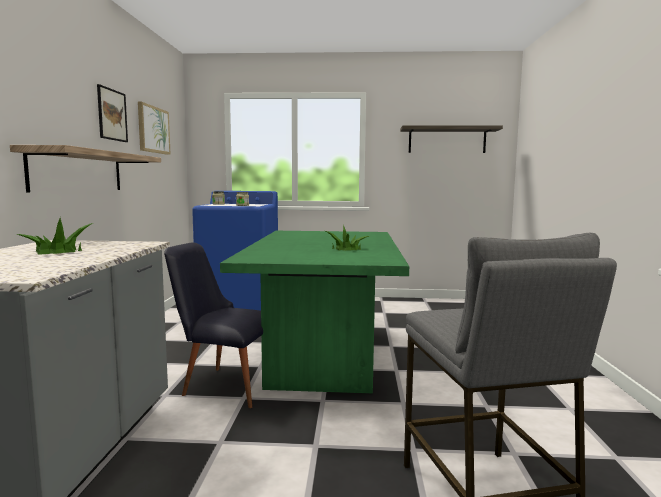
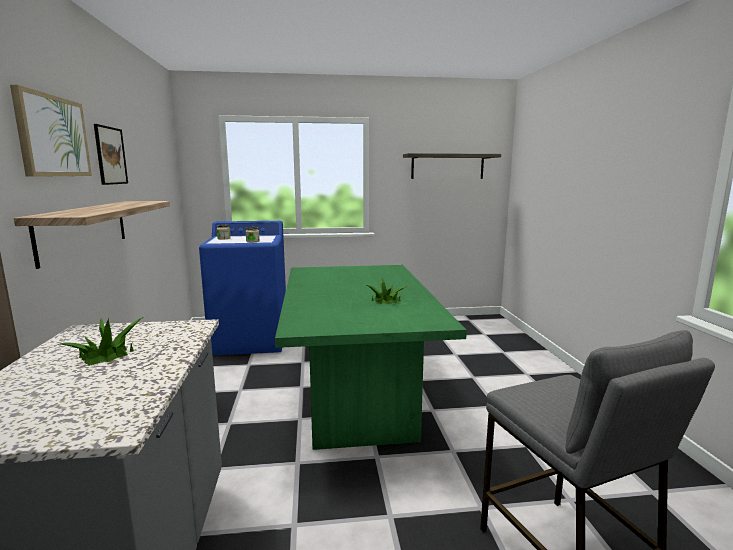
camera: 10 degrees left, 5 degrees up
picture [138,102,171,155] -> picture moved to [10,85,92,177]
black chair [164,242,263,408] -> none

